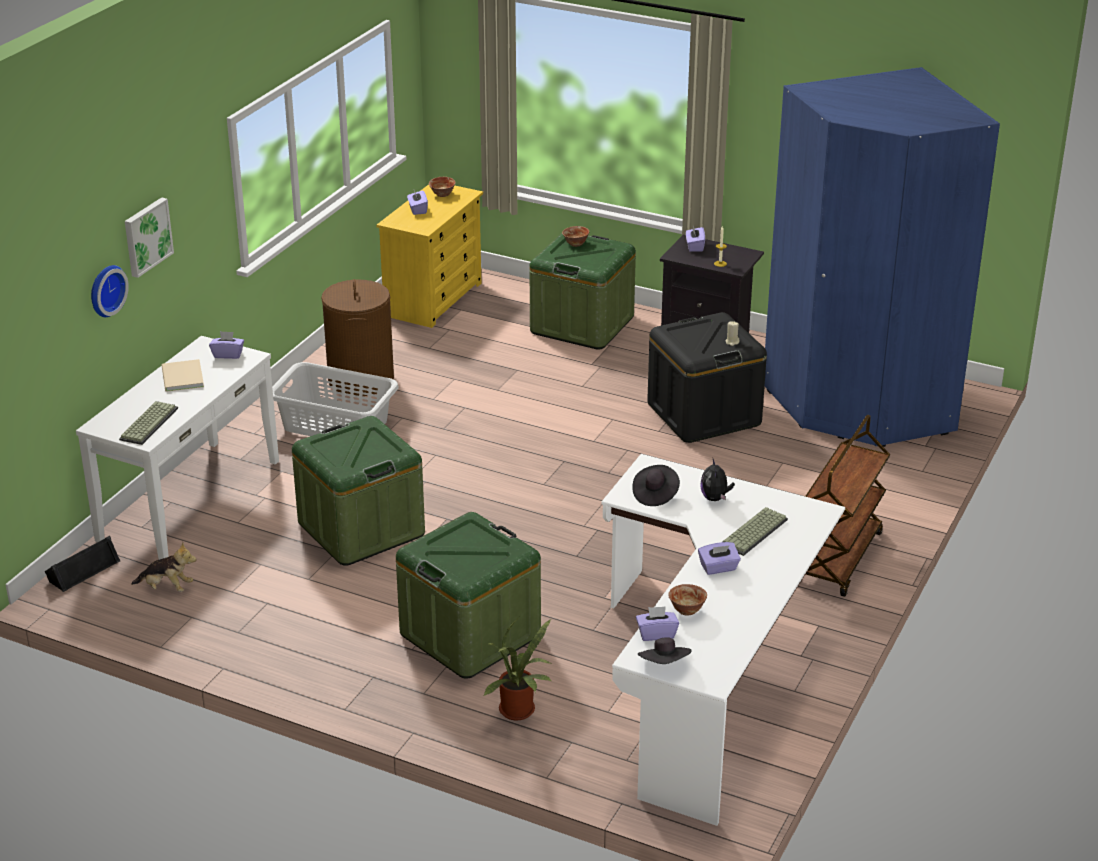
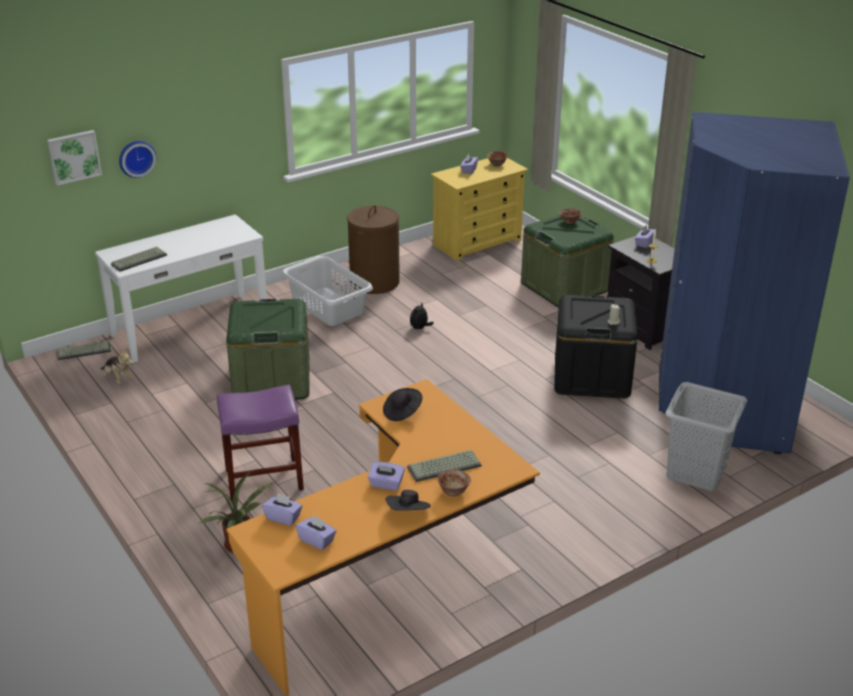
camera: 30 degrees right, 0 degrees up
black speaker [45,536,120,592] -> keyboard [57,340,111,360]
picture [125,197,174,278] -> picture moved to [47,130,102,185]
beige book [162,359,204,392] -> none
purple tissue box [209,331,244,359] -> purple tissue box moved to [296,514,336,550]
green storage box [396,512,541,679] -> purple stool [217,385,304,501]
white desk [601,454,845,826] -> orange desk [226,379,540,696]
black hat [638,637,692,664] -> black hat moved to [386,490,431,511]
bowl [668,584,707,615] -> bowl moved to [437,469,471,497]
plush toy [700,459,735,501] -> plush toy moved to [410,303,434,329]
brown cart [800,415,890,597] -> none
none -> grey laundry basket [665,382,748,491]

